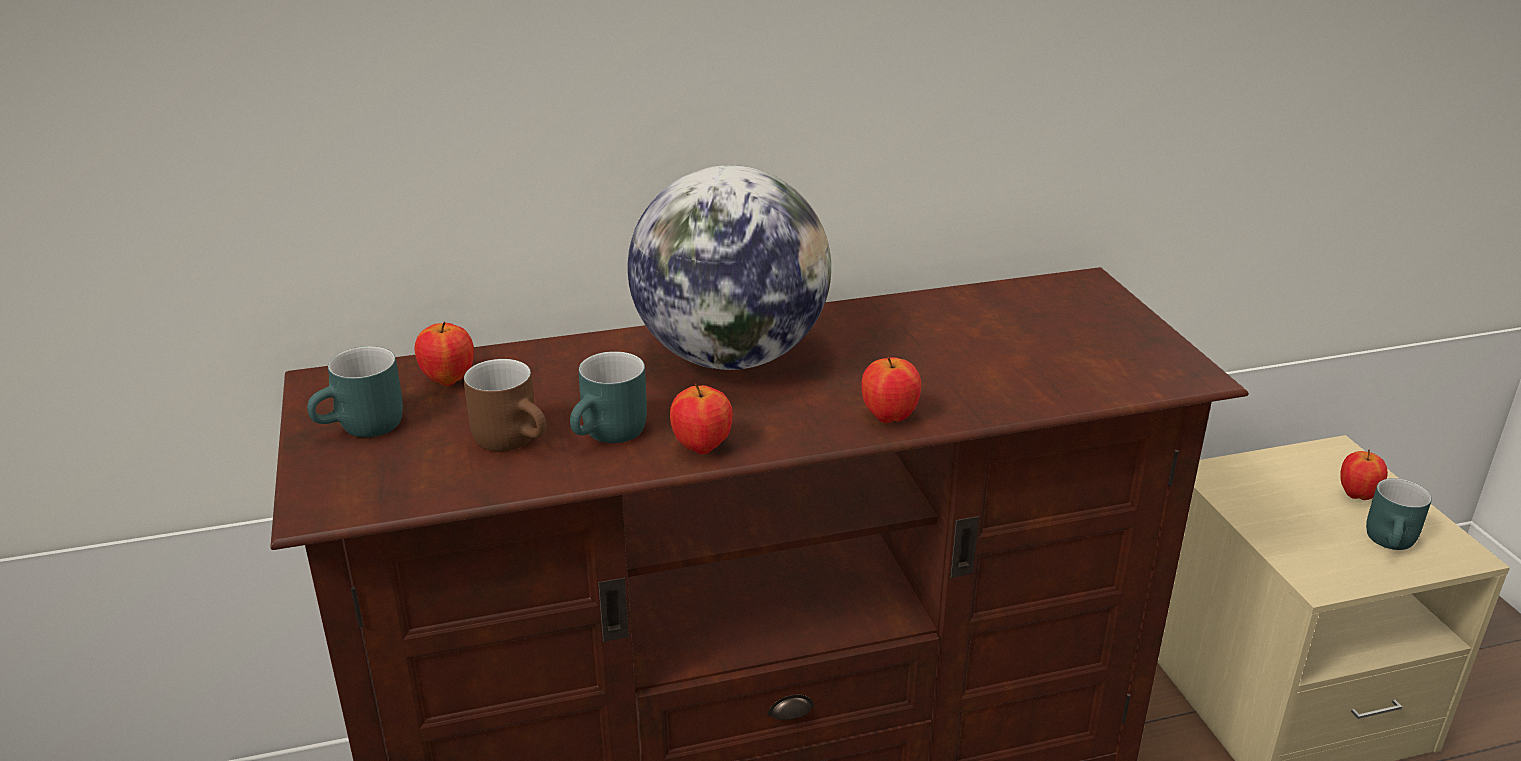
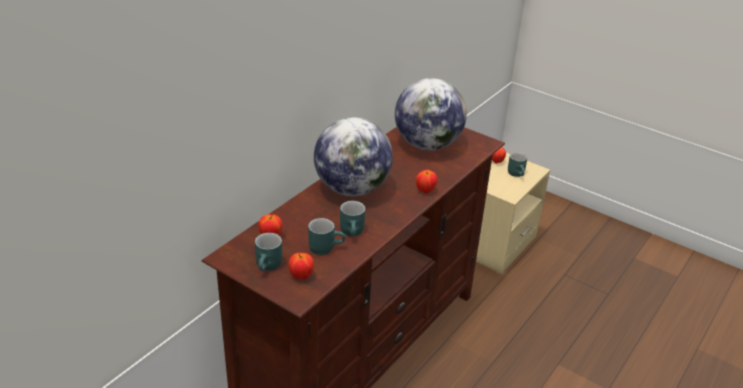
camera: 40 degrees left, 5 degrees up
brown mug [464,359,546,451] -> turquoise mug [308,218,345,255]
apple [670,383,733,454] -> apple moved to [289,253,314,279]
none -> globe [395,78,467,150]

